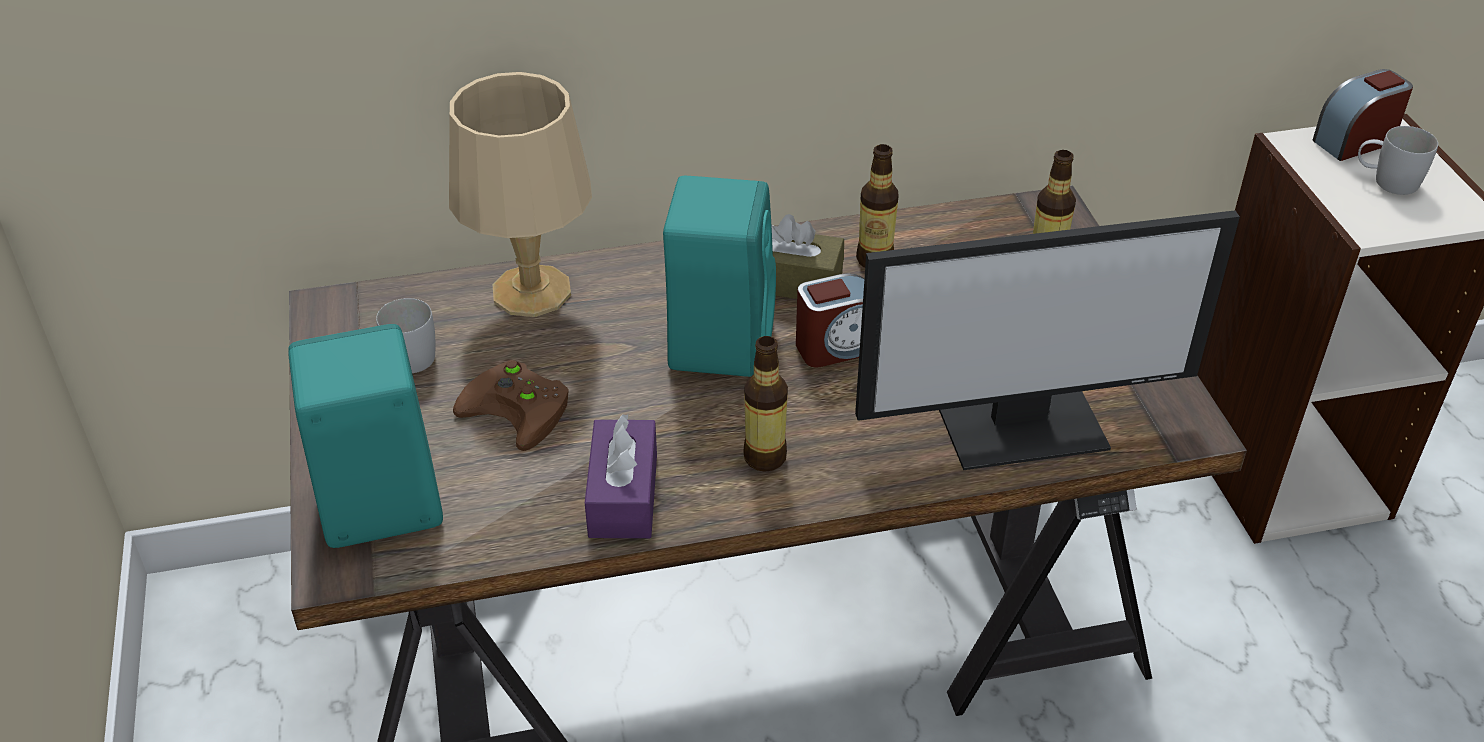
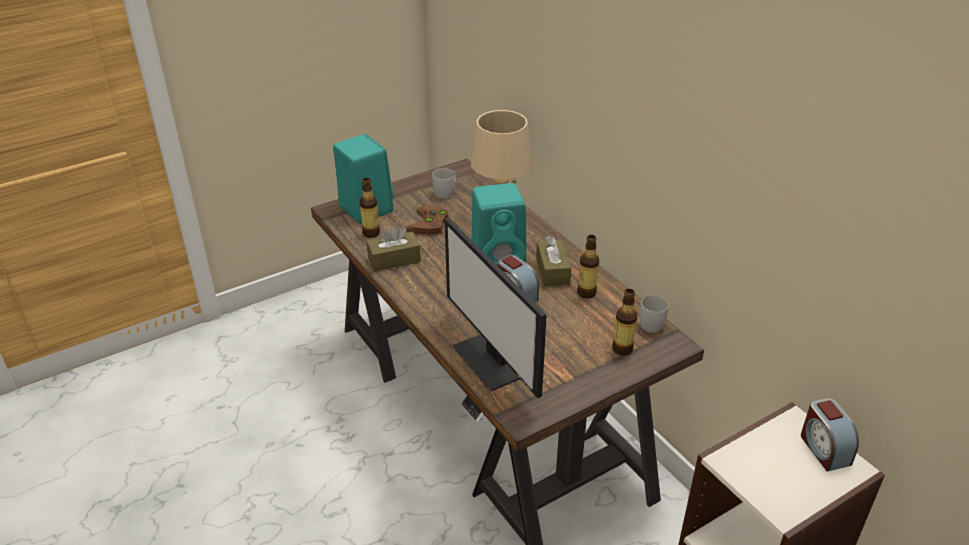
camera: 70 degrees right, 5 degrees down
purple tissue box [585,414,657,538] -> brown tissue box [367,227,421,272]
bottle [743,336,788,472] -> bottle moved to [360,178,380,238]
alarm clock [1313,69,1413,161] -> alarm clock turned 150 degrees counterclockwise [801,398,859,472]
white mug [1358,126,1438,195] -> white mug moved to [640,295,669,333]

